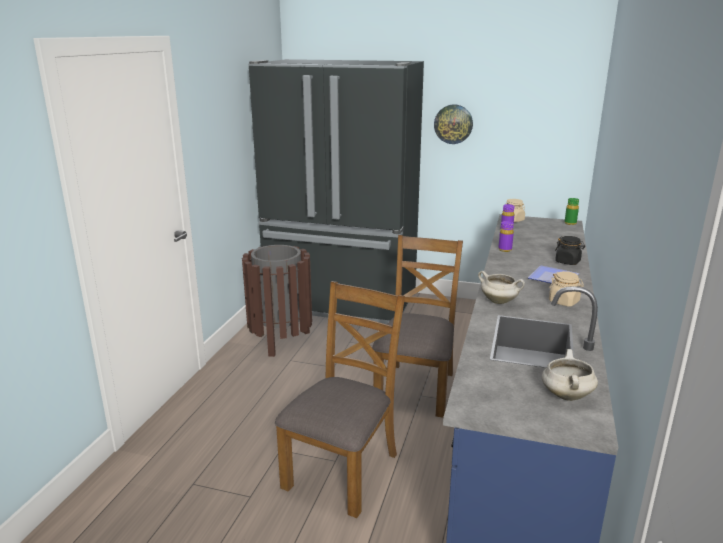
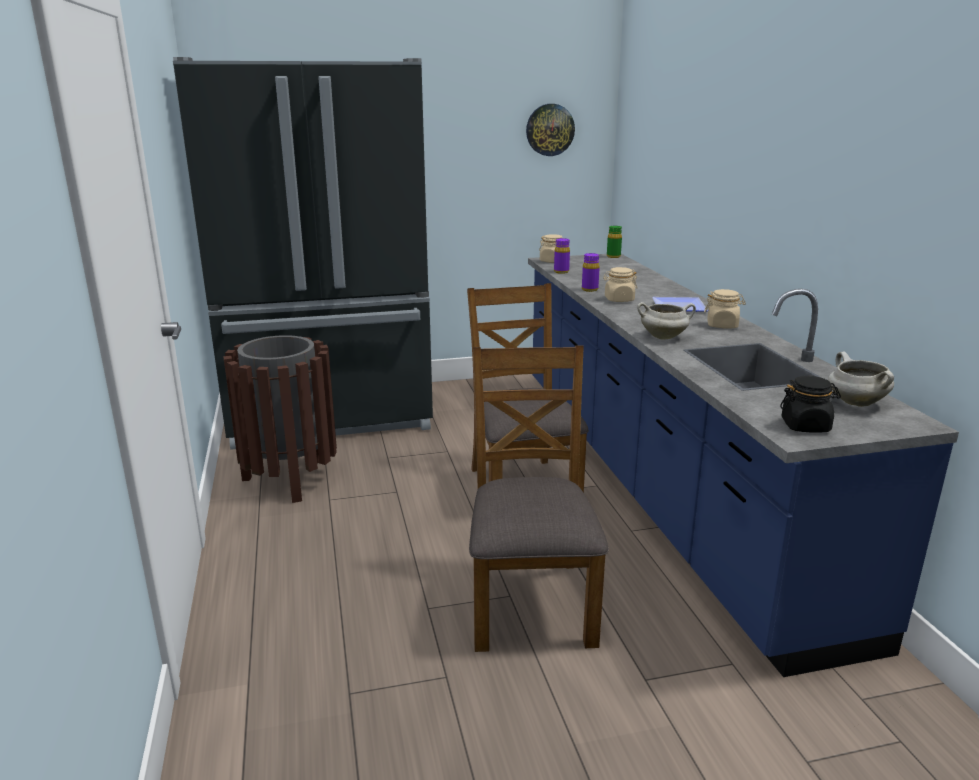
camera: 30 degrees left, 0 degrees up
wall clock [434,104,473,144] -> wall clock moved to [526,104,575,156]
black jar [555,236,585,265] -> black jar moved to [780,376,841,433]
none -> beige jar [603,267,637,302]

